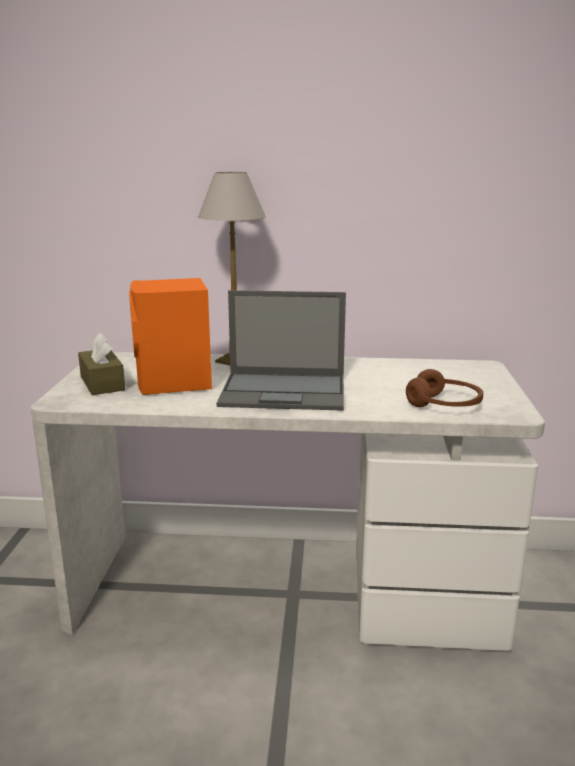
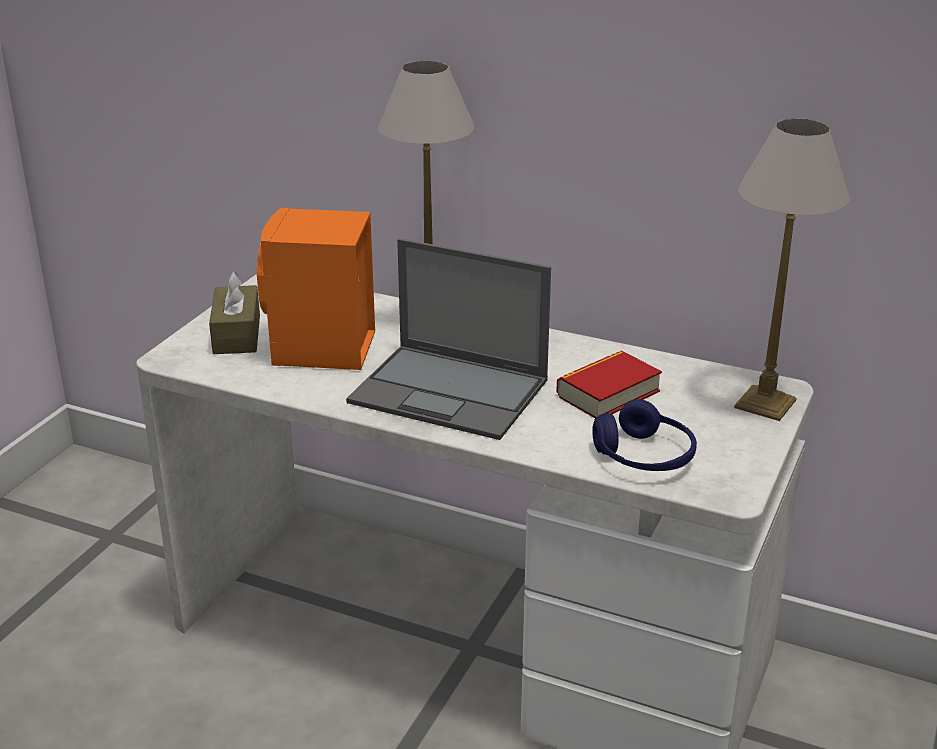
camera: 20 degrees right, 10 degrees up
brown headphones [406,369,483,407] -> blue headphones [592,399,697,471]
none -> book [556,350,662,418]
none -> table lamp [734,118,851,421]

